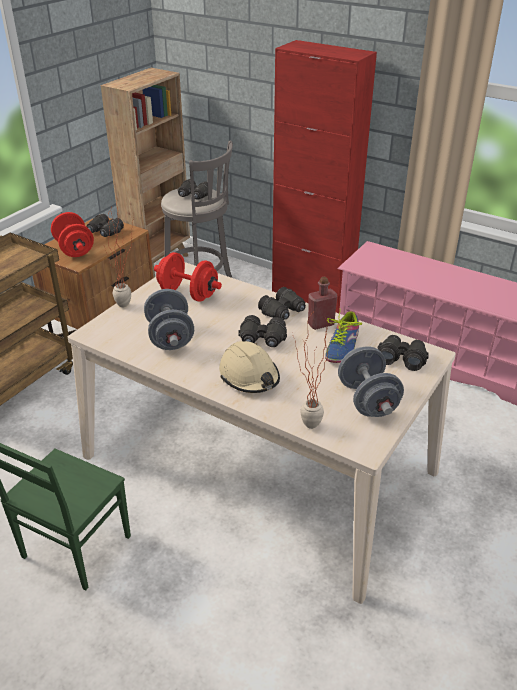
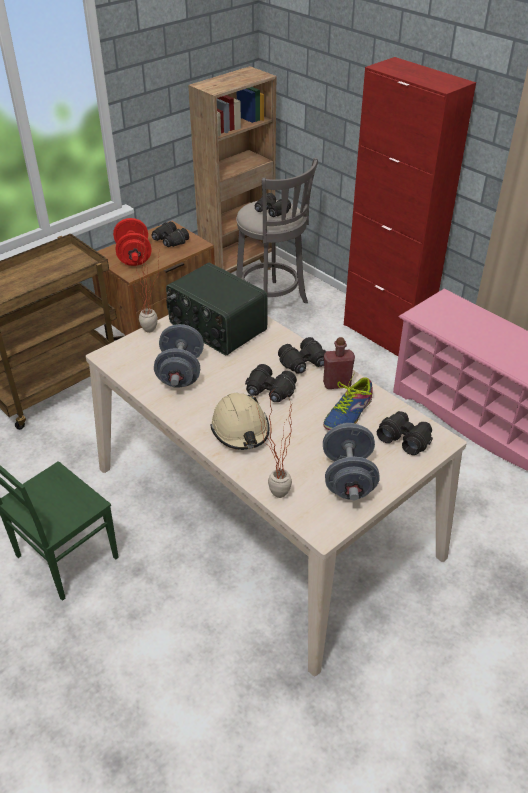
camera: 15 degrees right, 5 degrees up
red dumbbell [154,252,222,302] -> radio [166,263,267,355]

